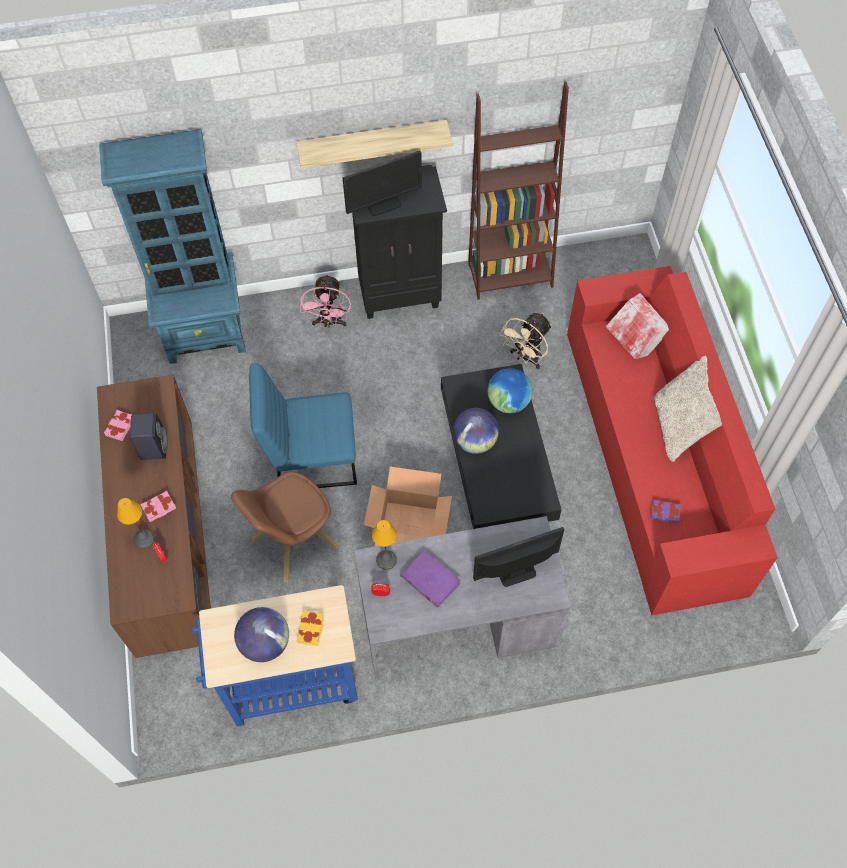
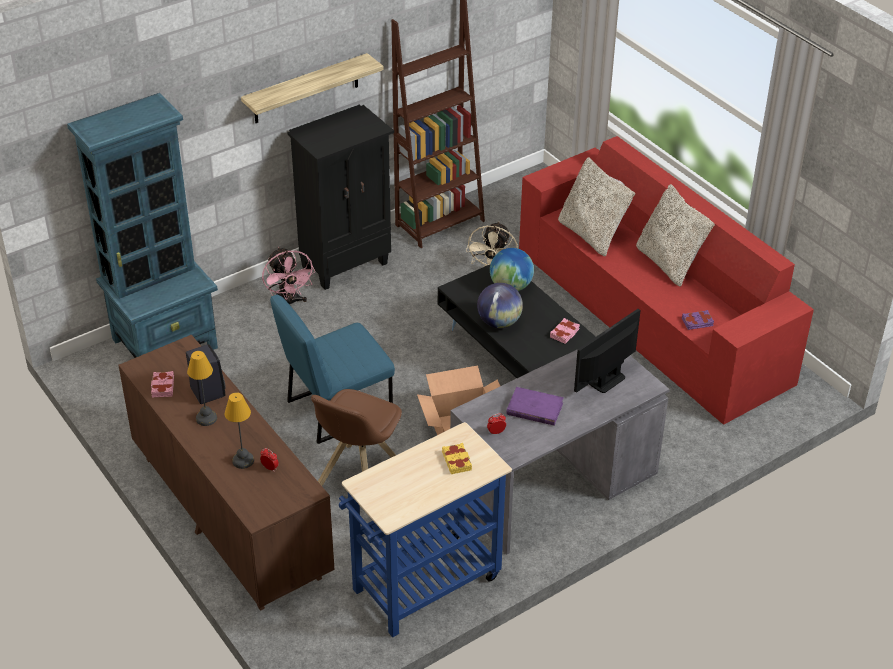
camera: 25 degrees left, 20 degrees down
pink book [140,491,176,522] -> pink book moved to [550,318,580,344]
globe [234,607,289,662] -> none
monitor [343,150,422,216] -> none
table lamp [372,520,397,570] -> table lamp moved to [187,351,217,426]
none -> beige pillow [558,157,635,256]

